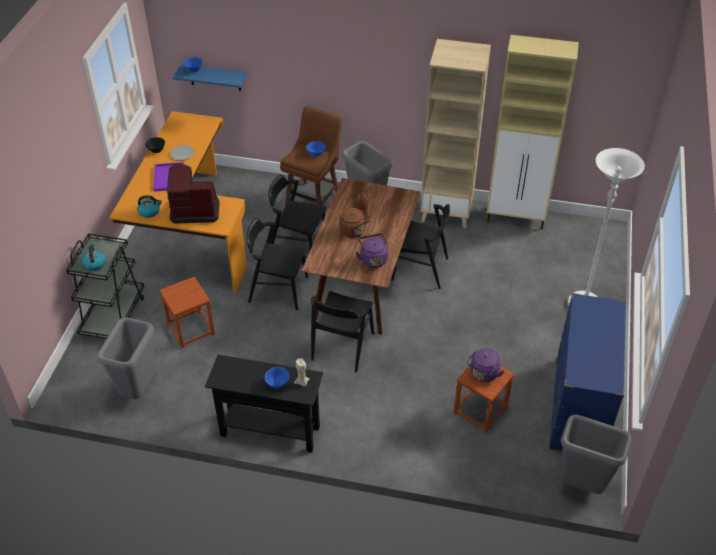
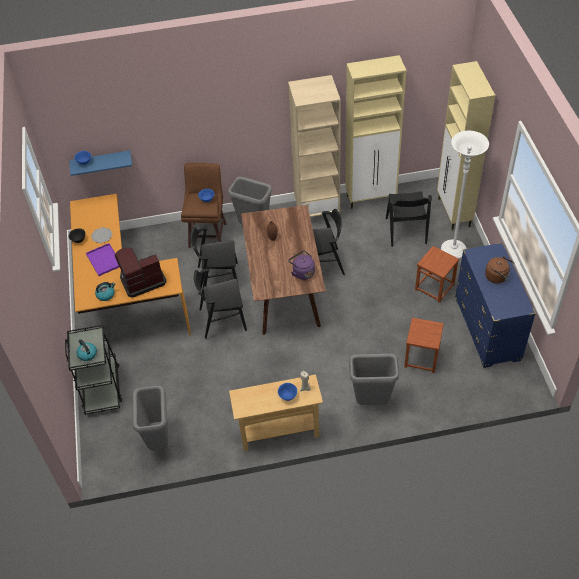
camera: 20 degrees left, 5 degrees up
brown stool [159,276,215,348] -> brown stool moved to [415,246,459,303]
black console table [205,355,323,453] -> beige console table [229,375,323,451]
black chair [310,291,374,372] -> black chair moved to [386,191,432,247]
brown kettle [339,208,370,238] -> brown kettle moved to [485,256,514,284]
purple kettle [467,348,504,382] -> none
grey trash can [561,414,632,494] -> grey trash can moved to [349,354,399,405]
none -> beige cabinet [437,61,495,230]

